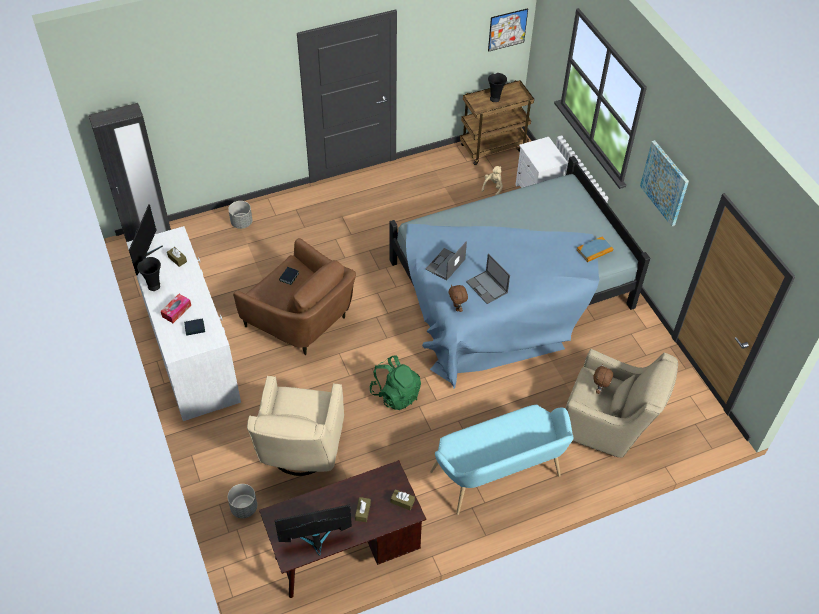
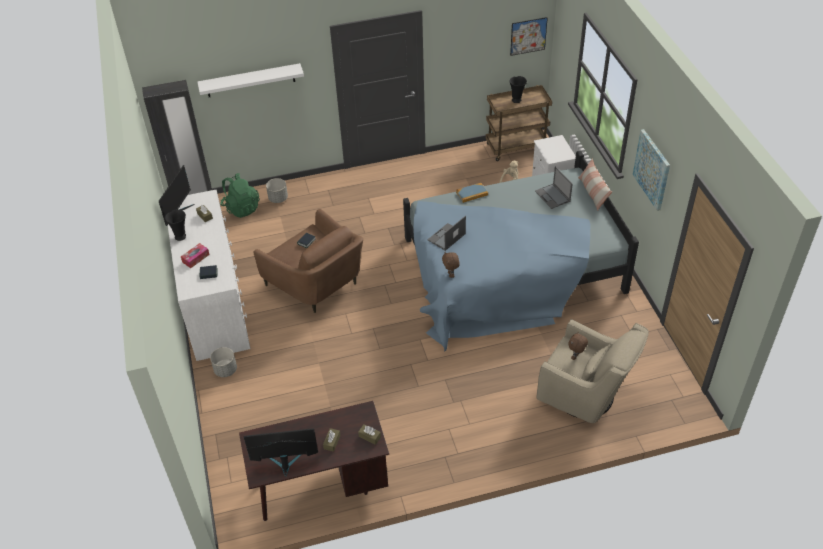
camera: 10 degrees right, 5 degrees down
grey planter [228,484,257,518] -> grey planter moved to [210,347,237,377]
beige armchair [247,376,344,476] -> none
green backpack [369,355,421,410] -> green backpack moved to [220,173,260,218]
turquoise bench [430,404,574,515] -> none
laptop [466,253,510,304] -> laptop moved to [535,166,573,209]
book [577,237,613,262] -> book moved to [456,183,488,203]
none -> white shelf [197,63,304,97]
none -> pillow [578,159,612,211]

